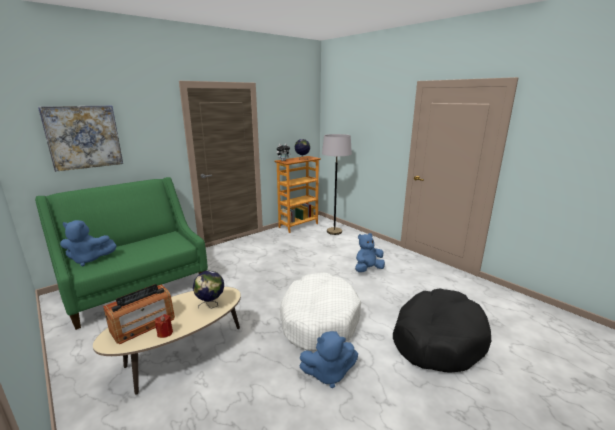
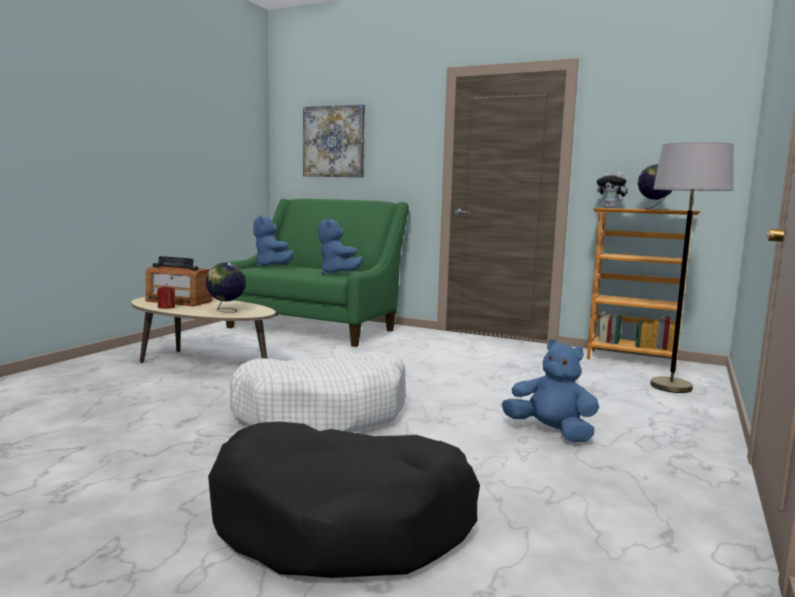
camera: 65 degrees right, 10 degrees down
blue plush toy [299,331,358,388] -> blue plush toy moved to [318,219,363,275]

